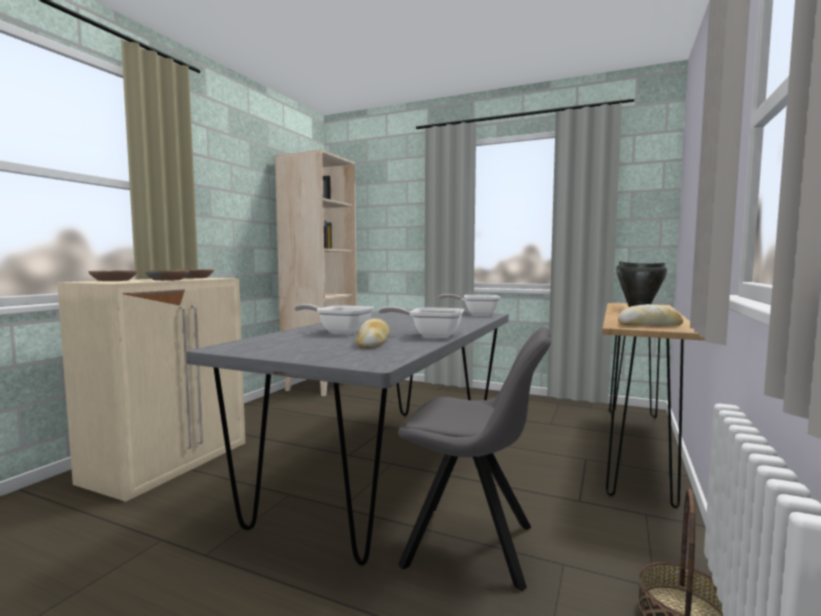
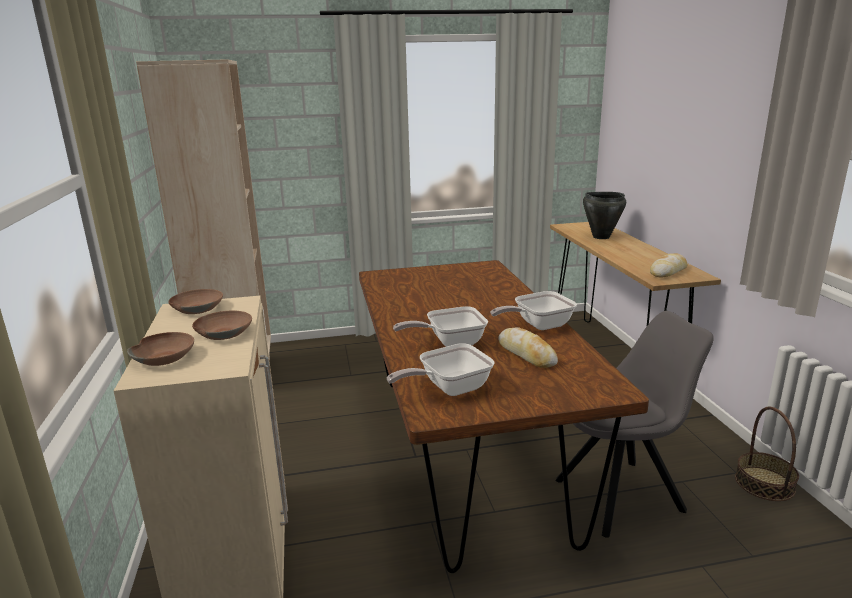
camera: 35 degrees left, 15 degrees up
grey dining table [186,309,509,566] -> brown dining table [359,260,649,573]
frying pan [438,294,500,315] -> frying pan moved to [387,343,495,396]

